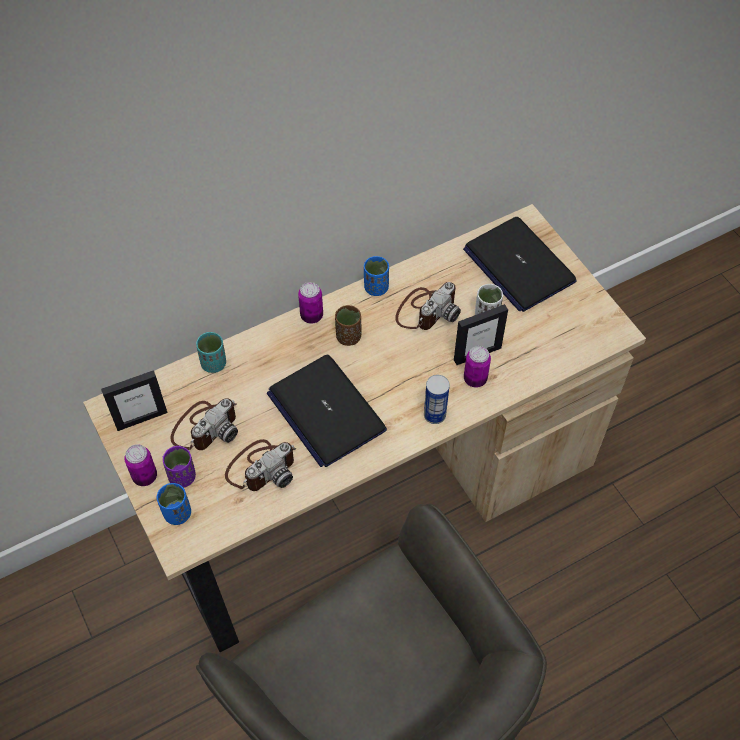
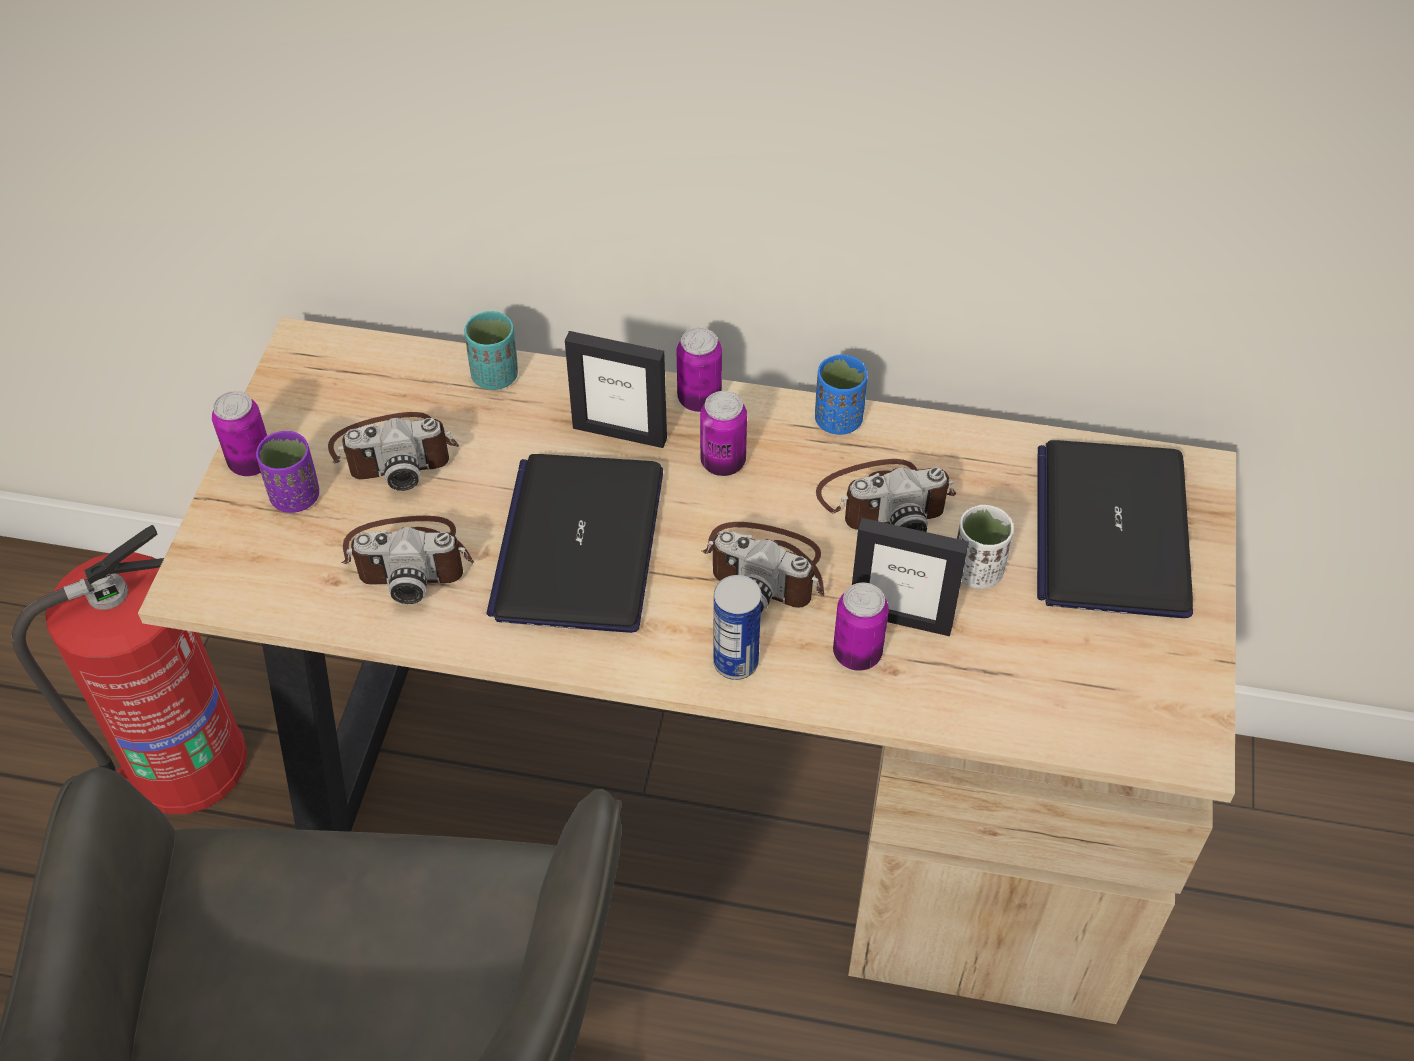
camera: 40 degrees right, 5 degrees down
picture frame [101,370,168,431] -> picture frame moved to [565,331,667,448]
blue cup [157,483,191,525] -> none
brown cup [335,305,362,346] -> can [700,391,747,476]
none -> fire extinguisher [12,525,247,814]
none -> camera [701,522,824,612]

